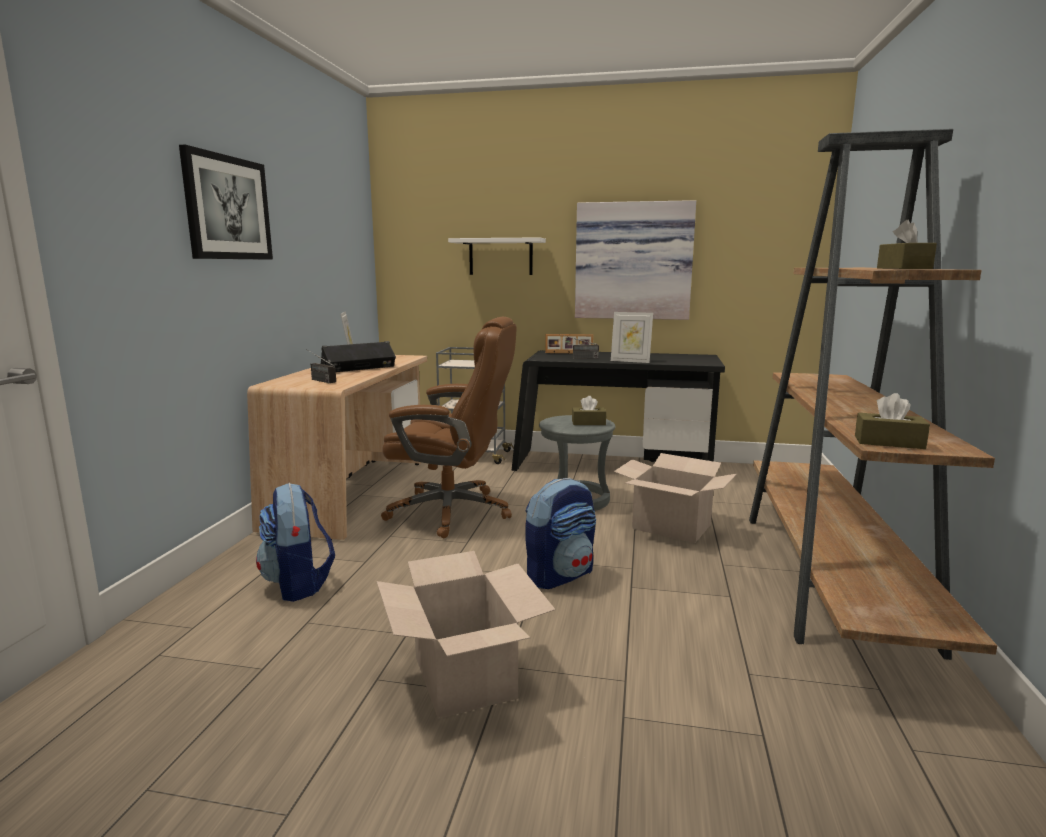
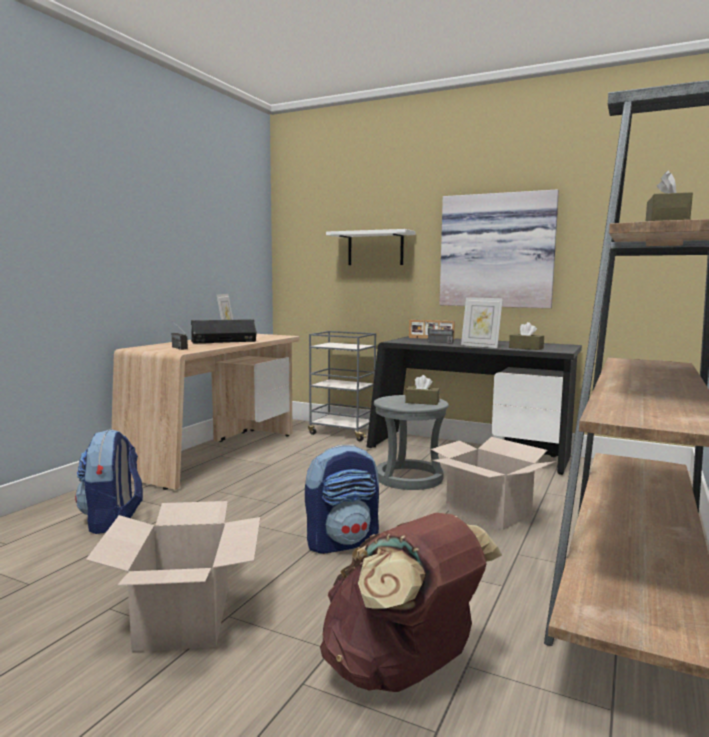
camera: 15 degrees right, 5 degrees down
picture [179,145,273,260] -> none
brown office chair [381,317,517,538] -> none
brown tissue box [855,393,930,449] -> brown tissue box moved to [509,322,544,350]
none -> brown backpack [320,513,502,692]

